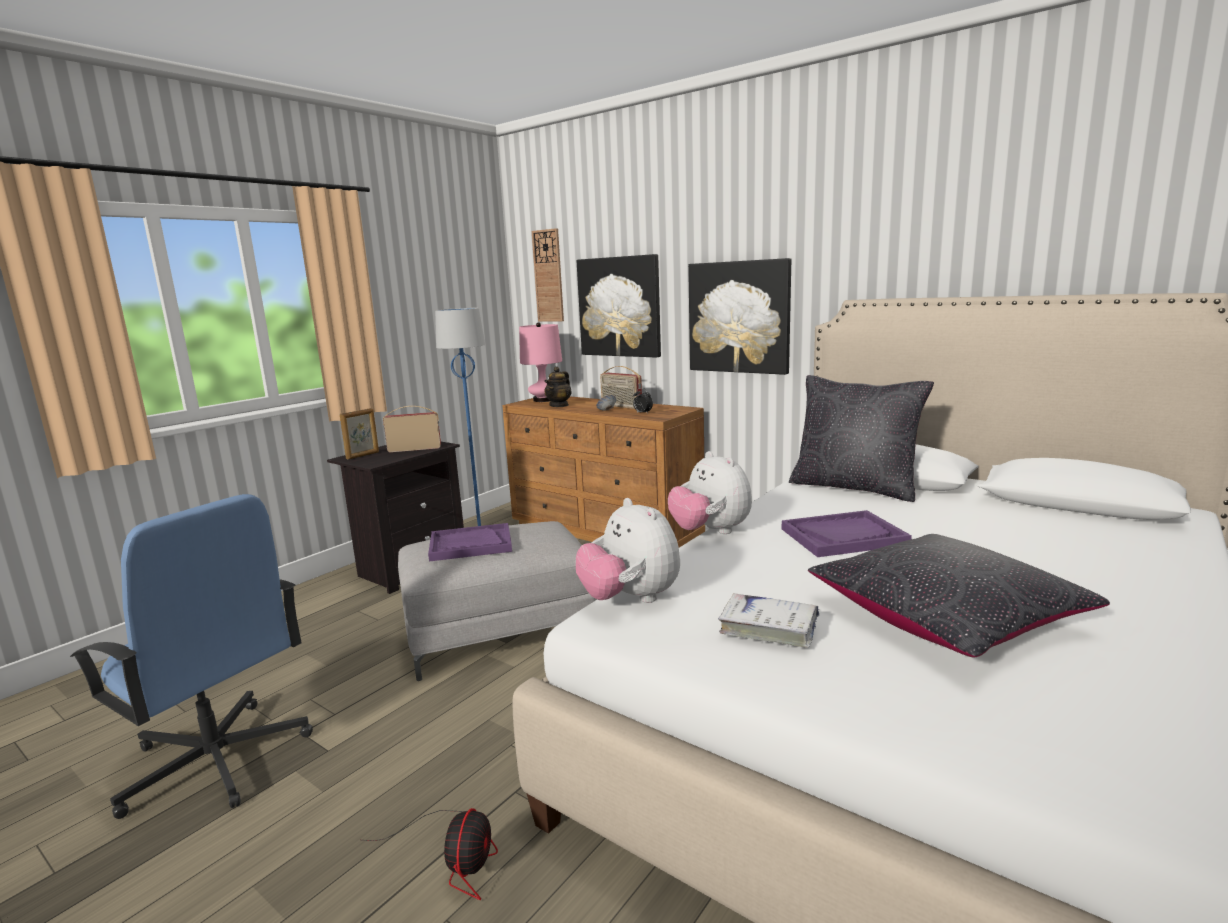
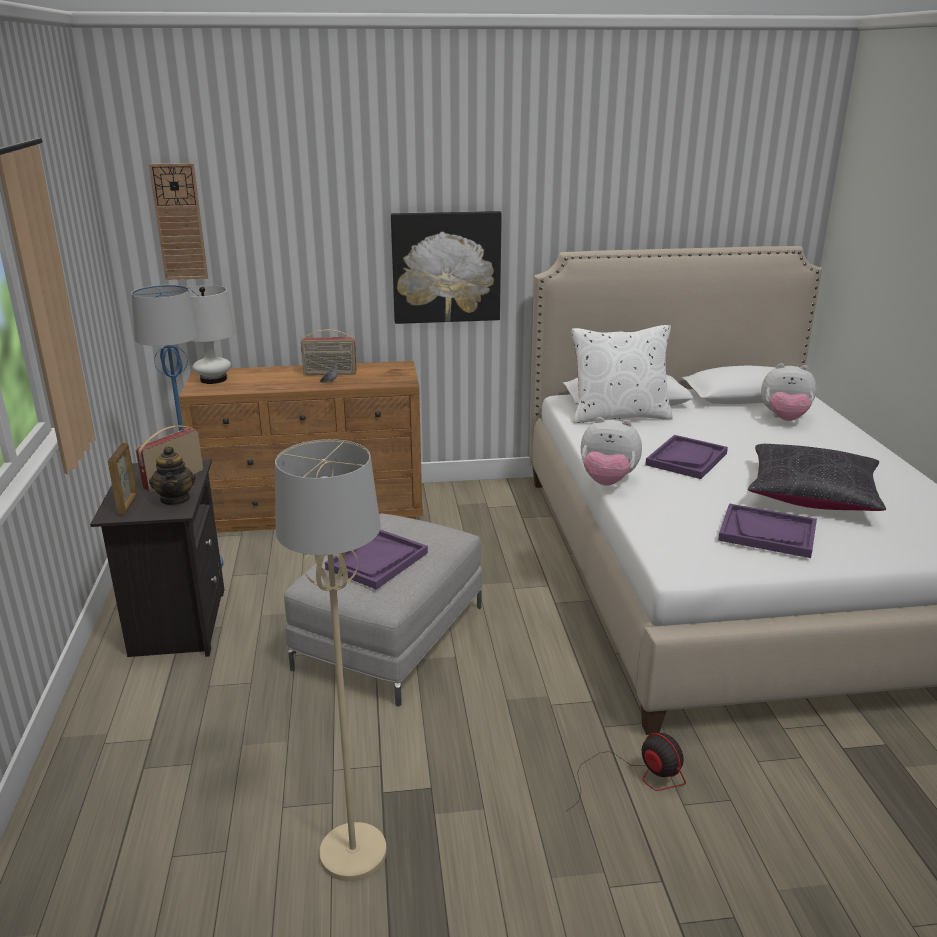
camera: 45 degrees left, 10 degrees up
blue office chair [70,494,313,819] -> beige floor lamp [275,439,387,881]
pink table lamp [519,322,562,402] -> white table lamp [188,285,235,384]
teapot [544,367,571,407] -> teapot moved to [149,446,196,506]
plush toy [576,498,680,603] -> plush toy moved to [761,363,816,421]
picture [577,254,661,358] -> none
alarm clock [633,388,653,414] -> none
white book [718,593,819,648] -> purple tray [718,503,817,558]
black pillow [789,375,934,502] -> white pillow [571,325,673,423]

